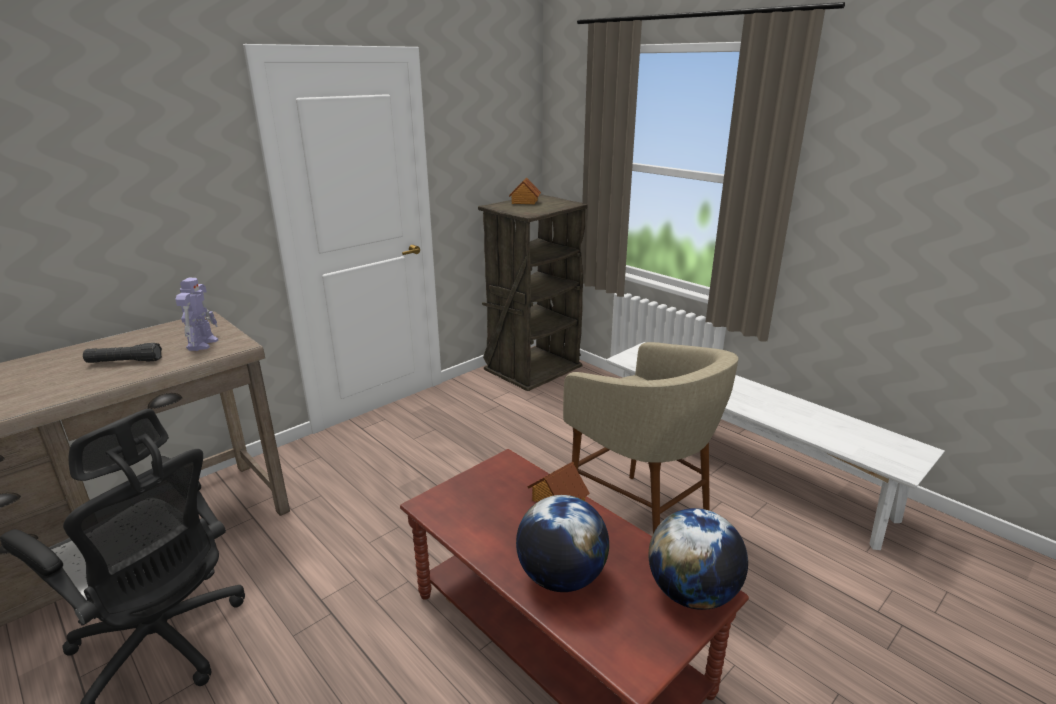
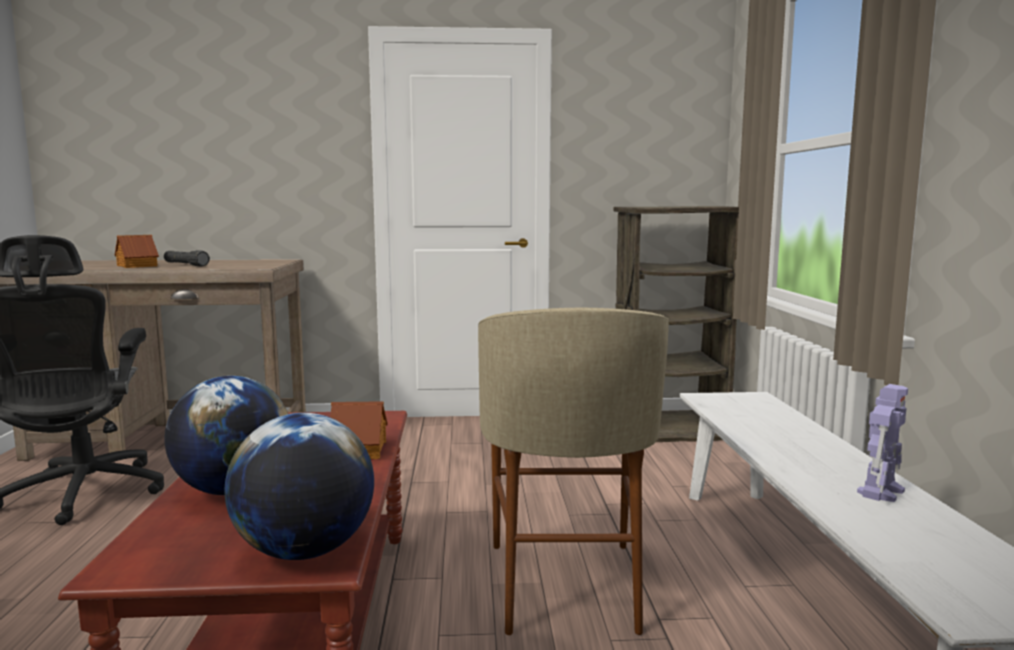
camera: 40 degrees right, 15 degrees down
toy robot [175,278,218,351] -> toy robot moved to [857,384,908,502]
toy house [509,177,541,205] -> toy house moved to [115,235,159,268]

